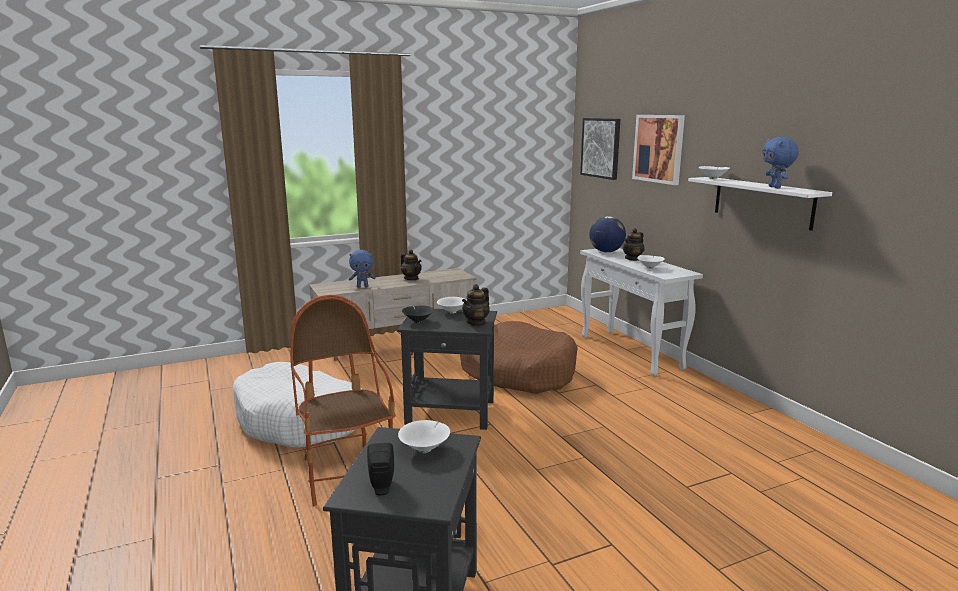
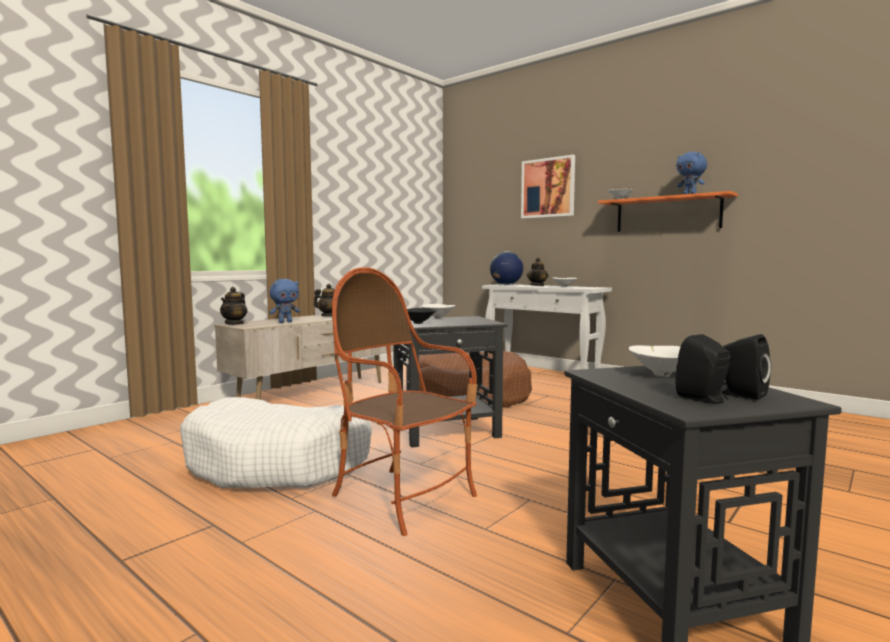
camera: 25 degrees left, 10 degrees down
teapot [462,284,490,326] -> teapot moved to [220,287,248,325]
picture [580,118,620,180] -> none
white shelf [688,177,832,231] -> orange shelf [598,191,738,232]
none -> black speaker [721,334,771,400]

